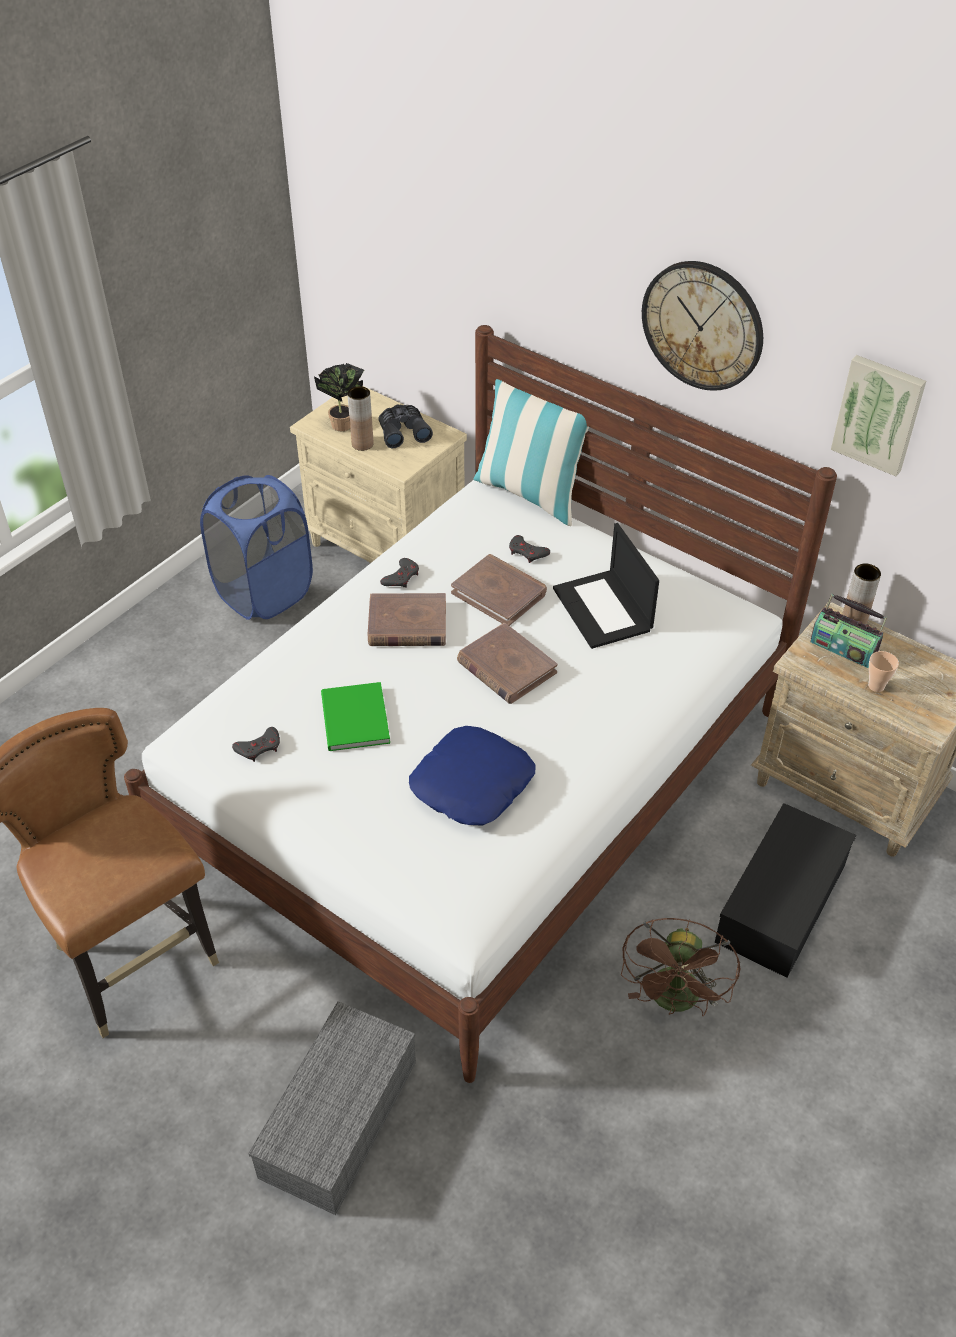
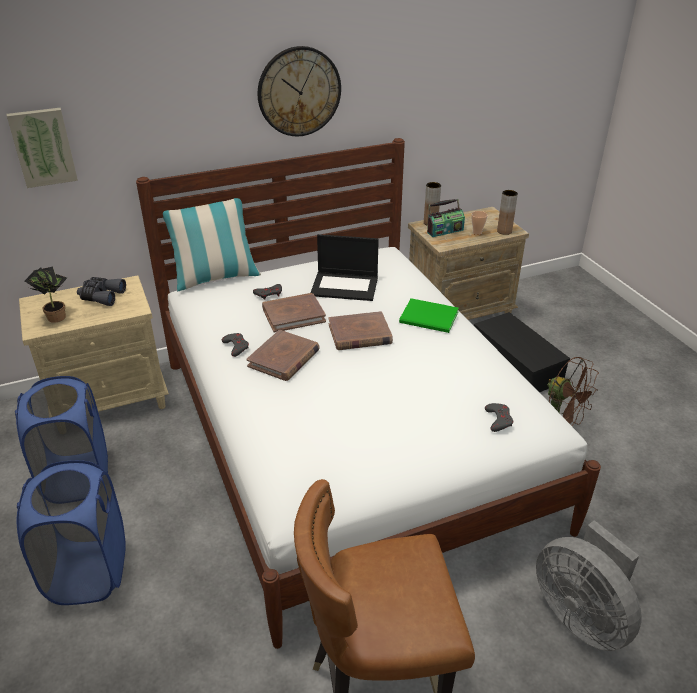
camera: 60 degrees left, 10 degrees down
grey game controller [232,727,280,762] -> grey game controller moved to [485,403,513,432]
grey storage box [248,1001,416,1215] -> grey fan [536,520,642,651]
green book [321,682,390,751] -> green book moved to [399,298,459,333]
brown vase [347,386,374,451] -> brown vase moved to [497,190,518,235]
blue pillow [409,726,536,826] -> none
picture [831,355,926,476] -> picture moved to [7,108,78,188]
none -> blue laundry basket [17,460,126,605]

